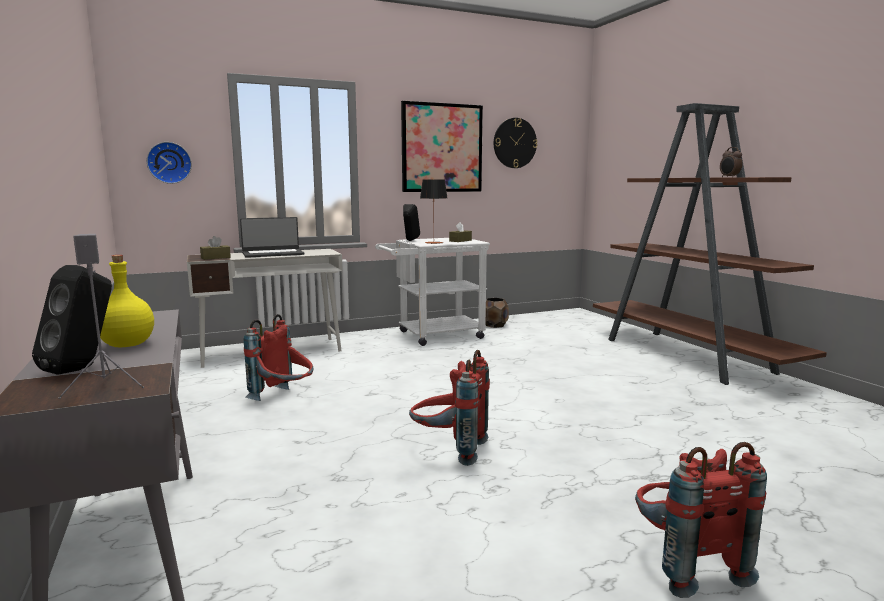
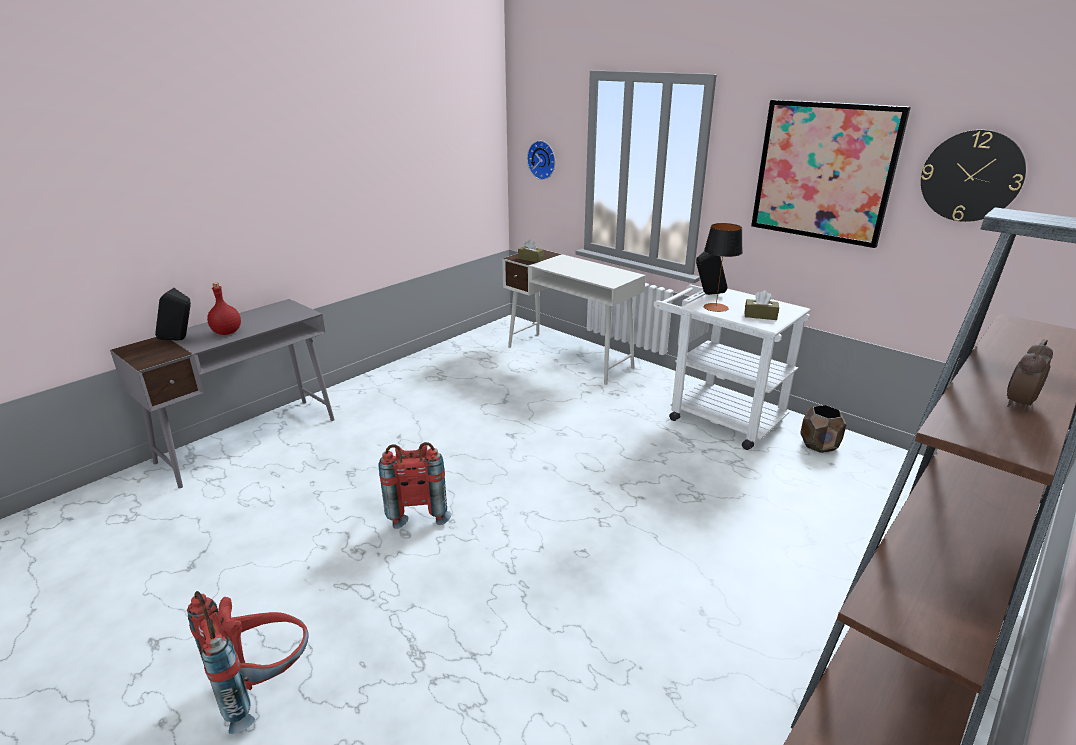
camera: 65 degrees right, 15 degrees up
grey speaker [58,234,144,399] -> none
yellow bottle [100,255,154,347] -> red bottle [207,283,241,335]
laptop [240,217,305,258] -> none
red backpack [244,314,313,401] -> none

